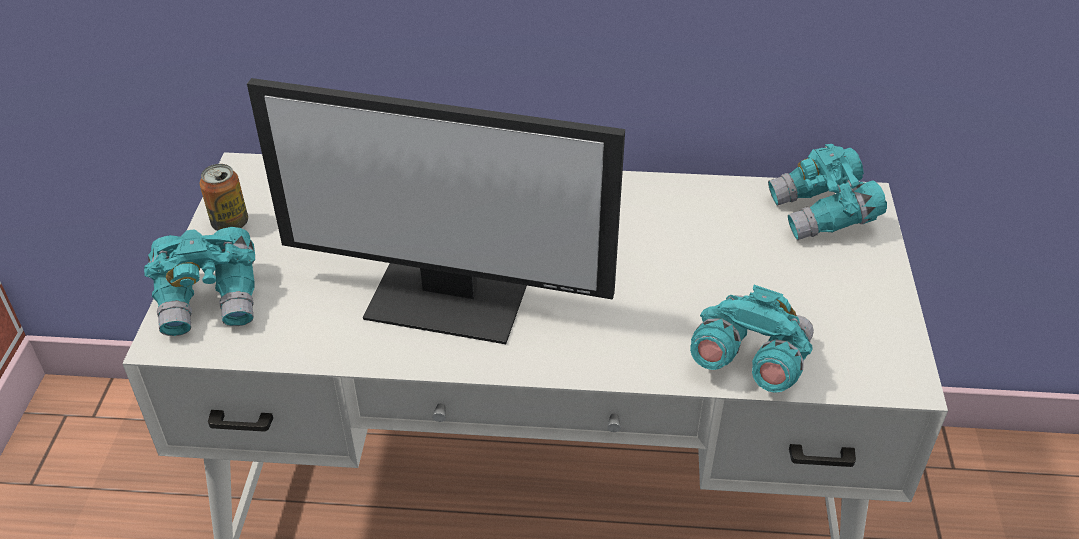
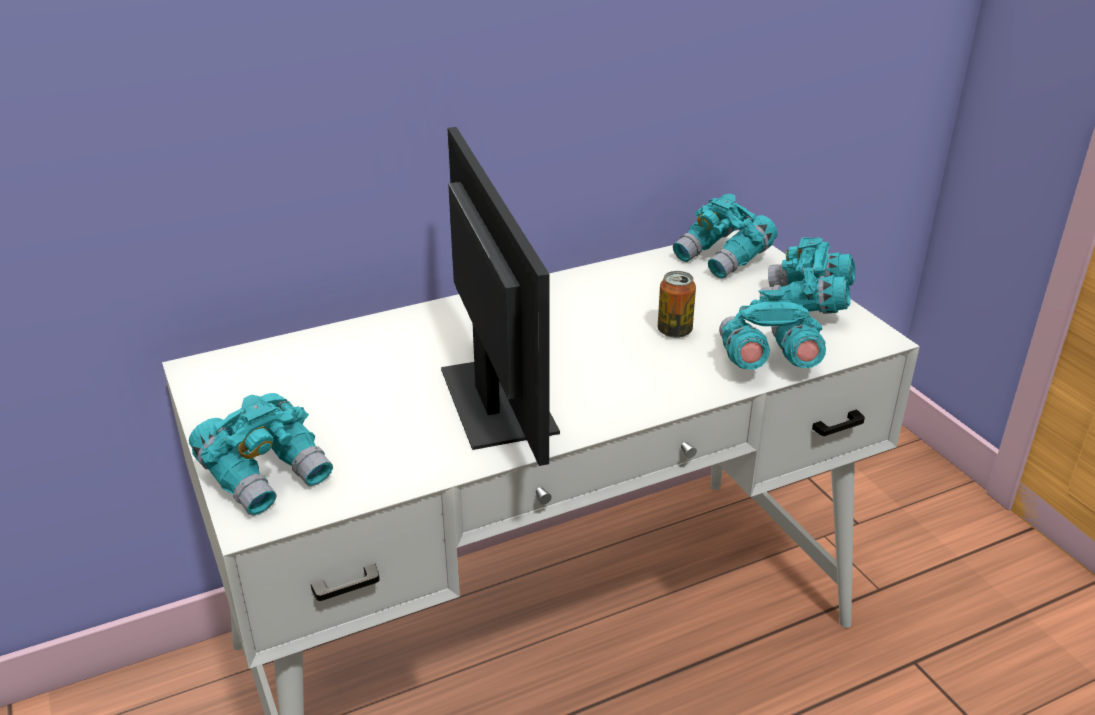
camera: 30 degrees left, 10 degrees down
can [200,164,248,231] -> can moved to [658,271,696,338]
monitor [247,78,625,344] -> monitor turned 90 degrees counterclockwise [441,127,560,466]
none -> turquoise binoculars [760,237,855,314]

